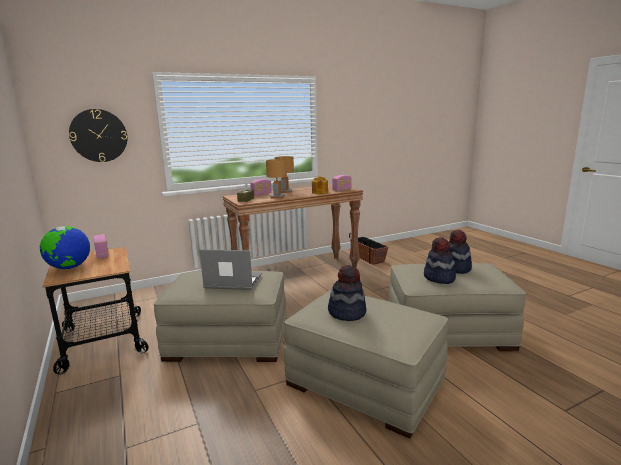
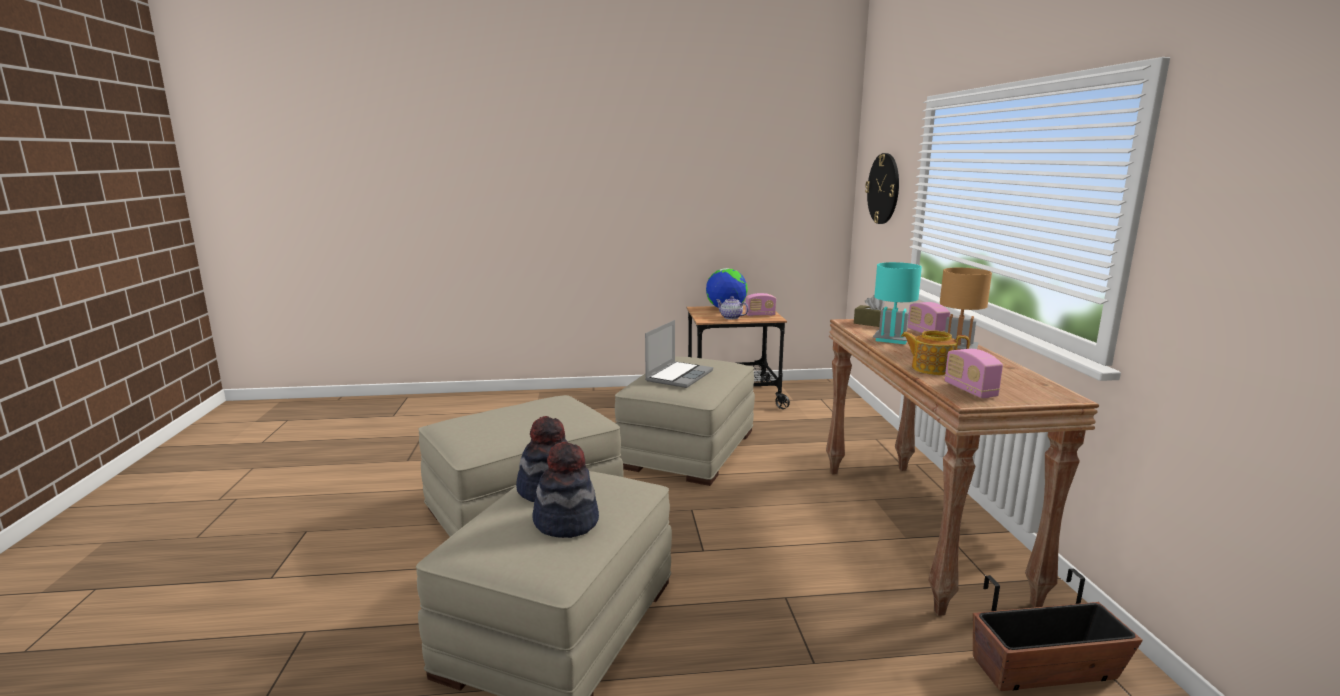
camera: 110 degrees right, 0 degrees up
brown table lamp [266,159,287,198] -> turquoise table lamp [873,262,922,344]
hat [328,265,366,321] -> none
none -> teapot [716,296,749,319]

